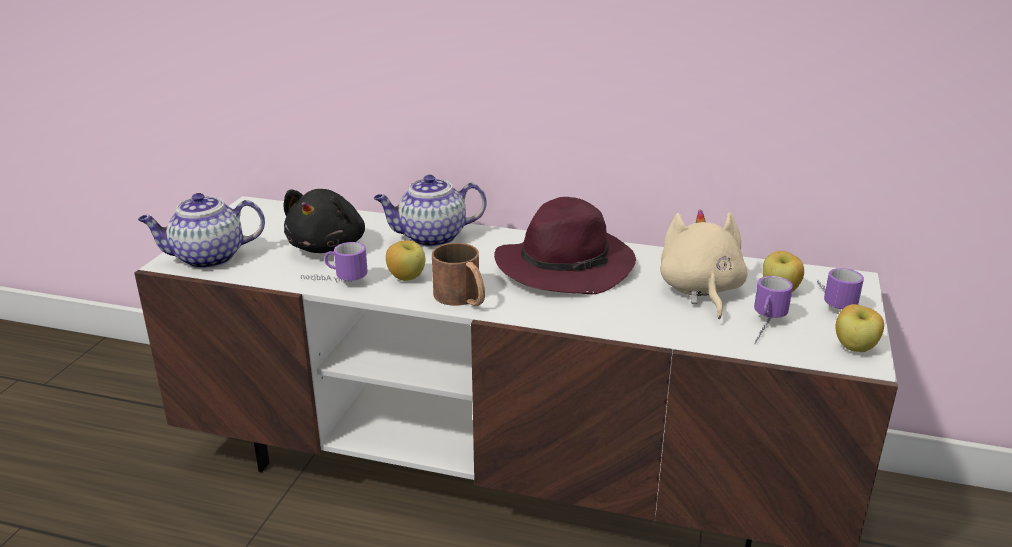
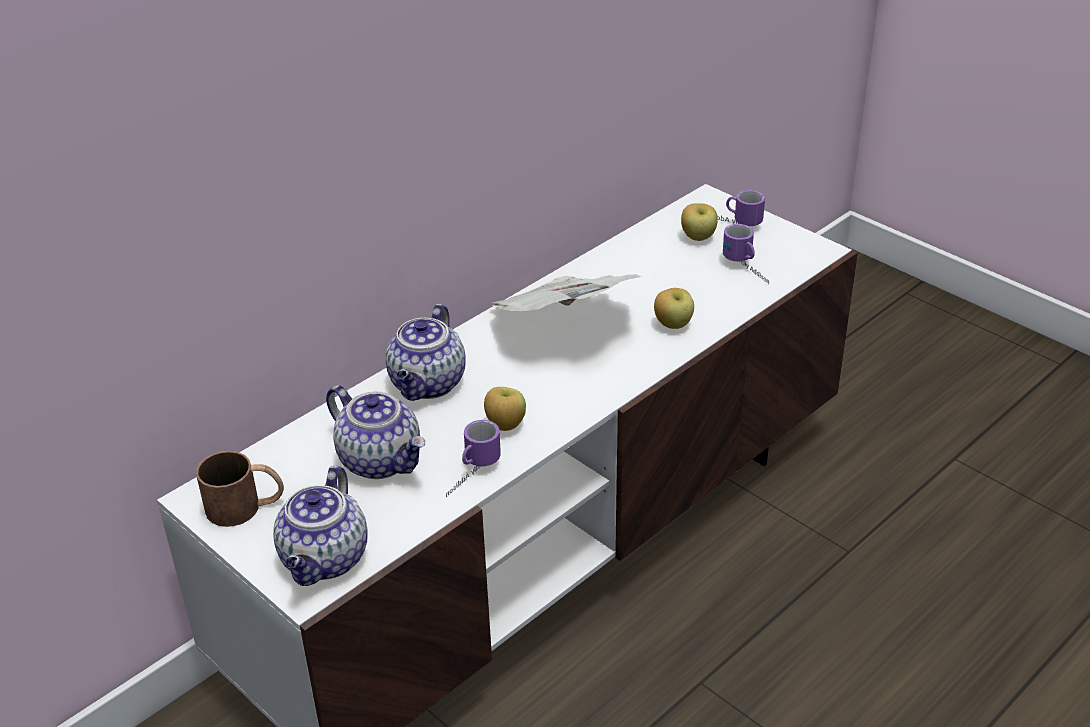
camera: 60 degrees left, 10 degrees up
black plush toy [284,189,365,253] -> teapot [326,385,425,479]
brown mug [432,243,485,306] -> brown mug moved to [196,451,284,527]
purple hat [494,197,636,294] -> newspaper [492,274,642,311]
beige plush toy [660,209,748,319] -> none
apple [835,304,884,352] -> apple moved to [654,288,694,329]

